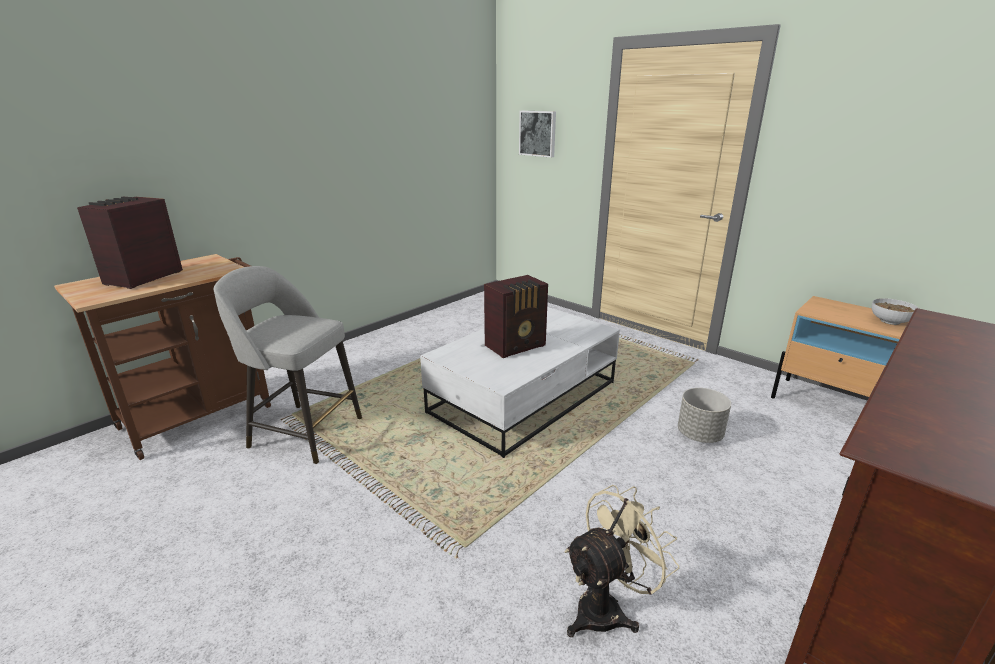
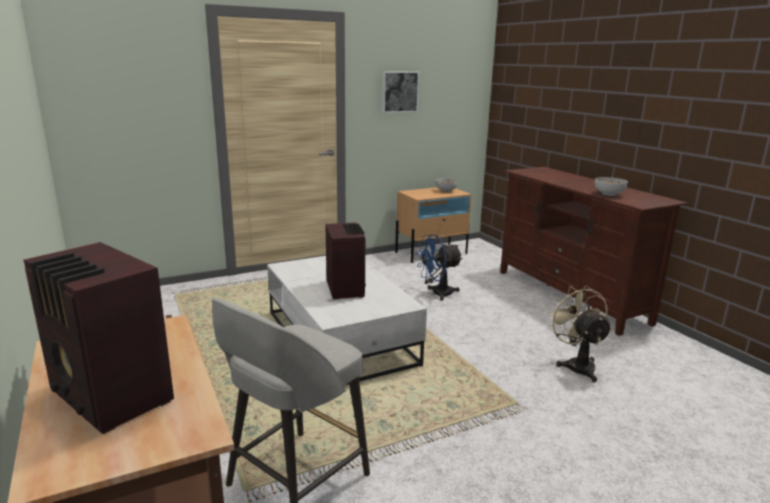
camera: 70 degrees left, 5 degrees down
picture [519,111,556,158] -> picture moved to [382,71,419,113]
grey planter [678,388,731,443] -> blue fan [416,234,463,301]
none -> bowl [595,177,628,196]

